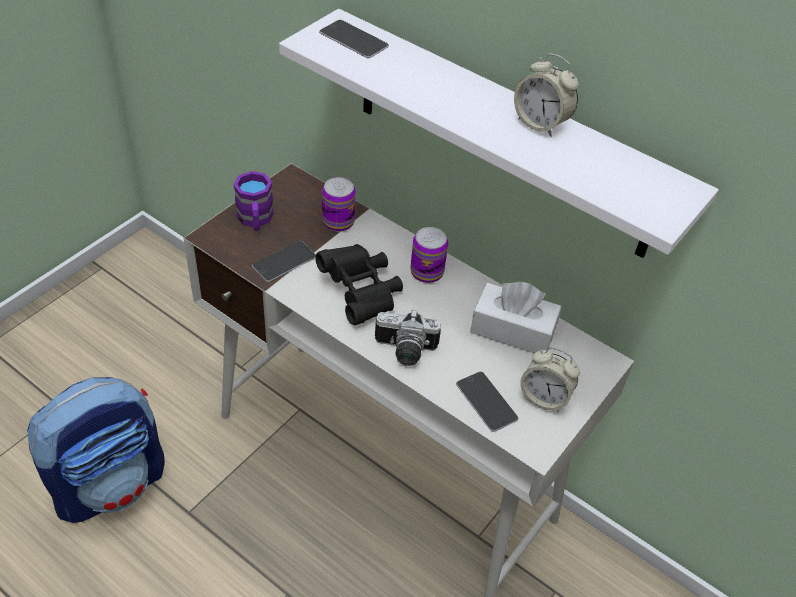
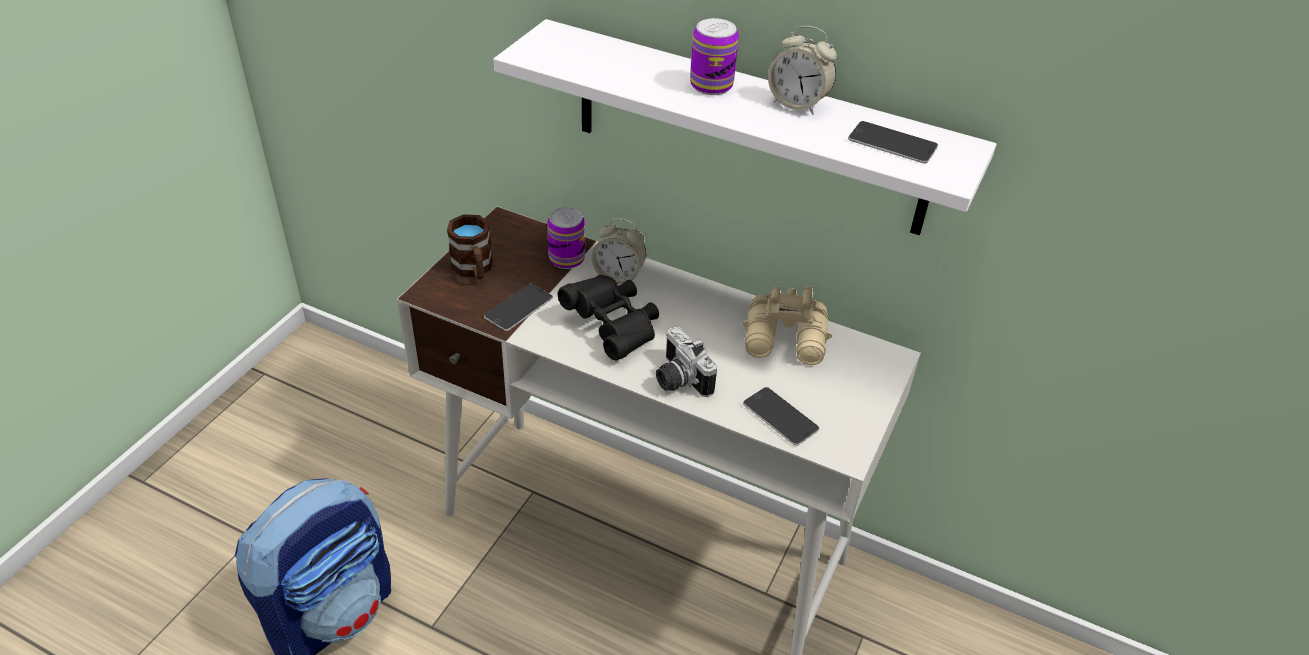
camera: 10 degrees left, 5 degrees down
purple mug [233,171,274,231] -> brown mug [447,214,492,279]
phone [319,20,389,58] -> phone moved to [848,121,938,164]
camera [375,309,441,366] -> camera turned 60 degrees clockwise [656,326,717,397]
can [411,227,448,283] -> can moved to [690,18,739,95]
white tissue box [470,282,562,353] -> beige binoculars [742,286,832,365]
alarm clock [520,347,580,412] -> alarm clock moved to [591,219,646,284]

